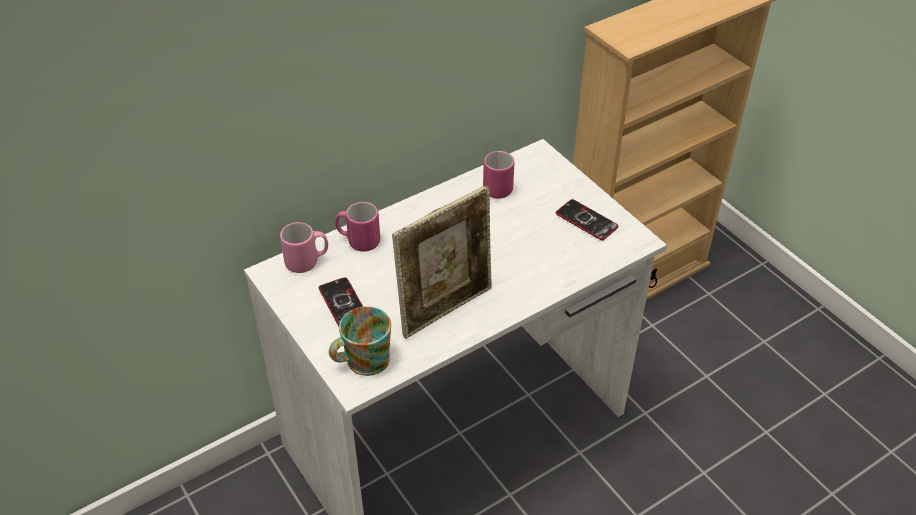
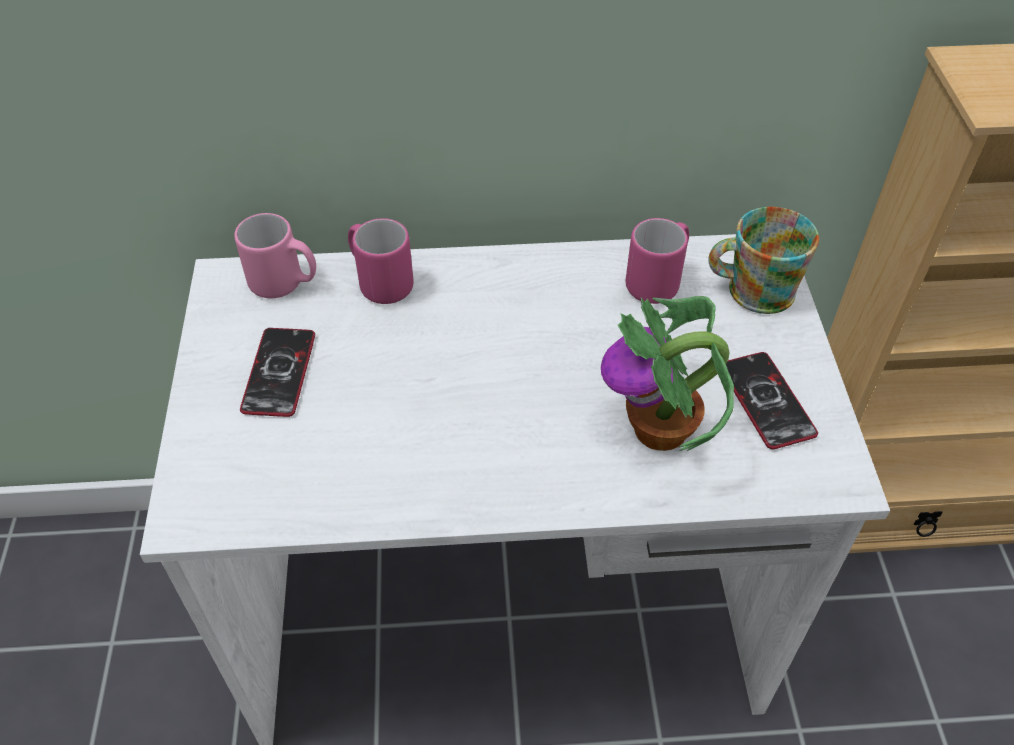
camera: 30 degrees right, 5 degrees up
mug [329,306,391,376] -> mug moved to [709,207,819,314]
picture frame [392,185,492,339] -> none
none -> potted plant [601,296,734,451]

